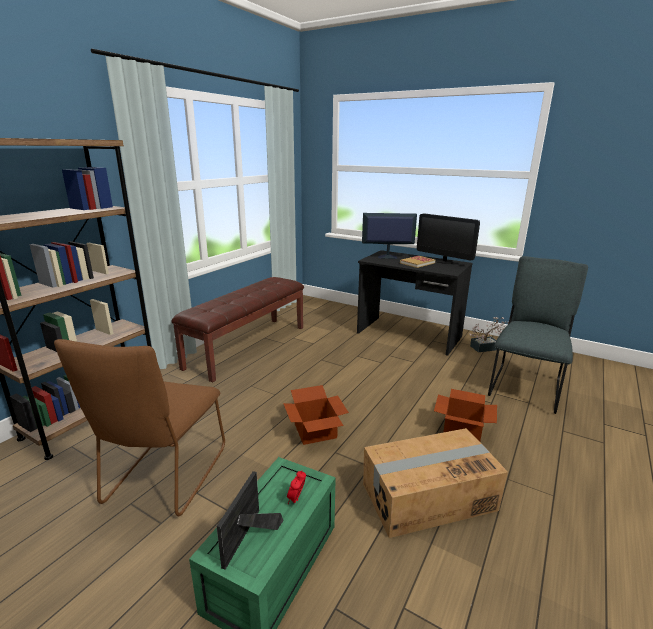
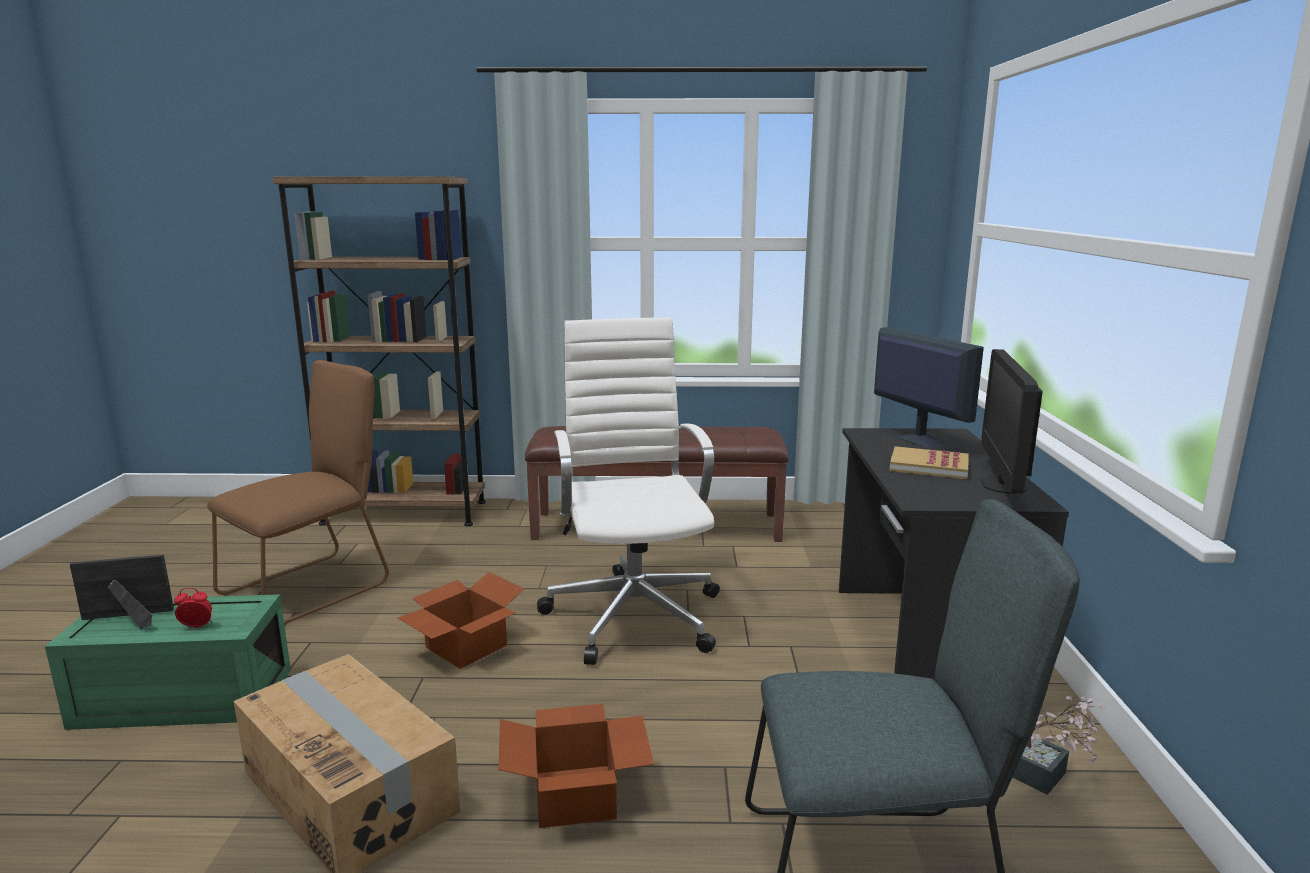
camera: 60 degrees right, 5 degrees down
brown chair [54,339,225,516] -> brown chair turned 150 degrees clockwise [207,360,389,624]
none -> white office chair [537,317,720,665]

